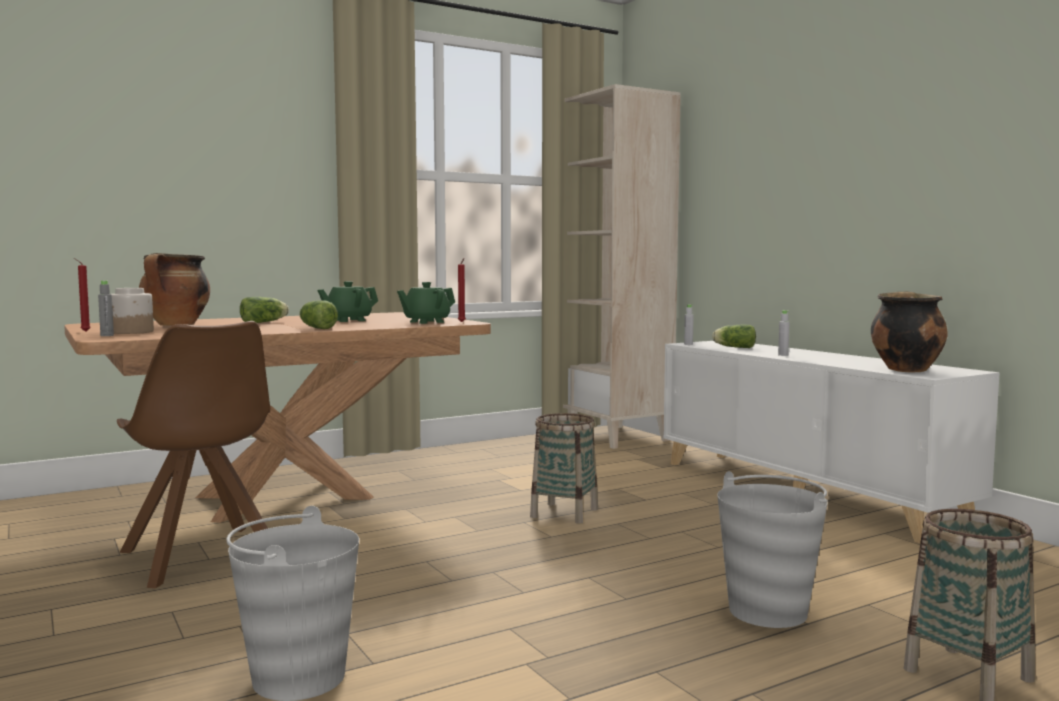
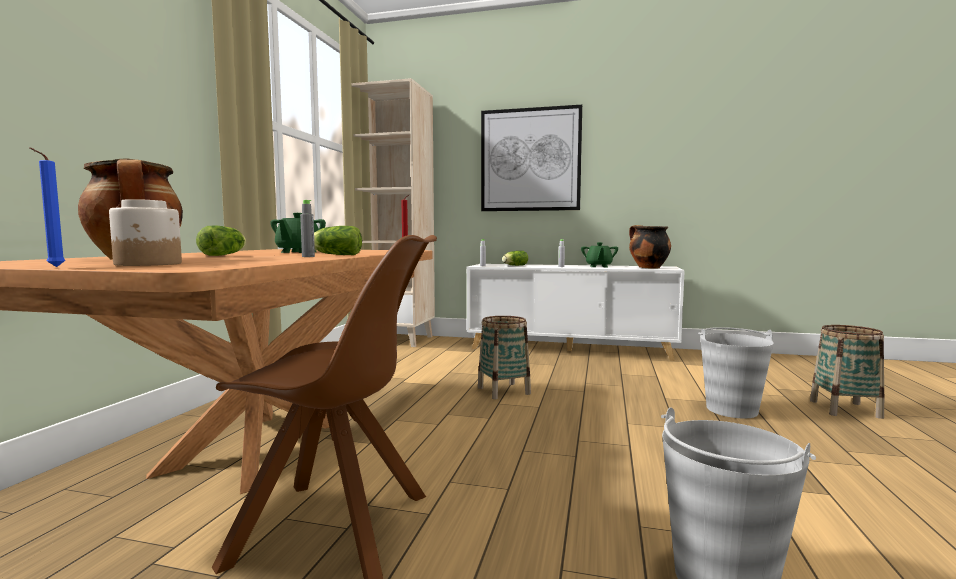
camera: 45 degrees left, 0 degrees up
red candle [74,258,91,332] -> blue candle [29,147,65,267]
grey bottle [98,280,114,336] -> grey bottle moved to [300,200,315,257]
green teapot [397,282,455,324] -> green teapot moved to [581,242,618,267]
none -> picture [481,105,582,211]

